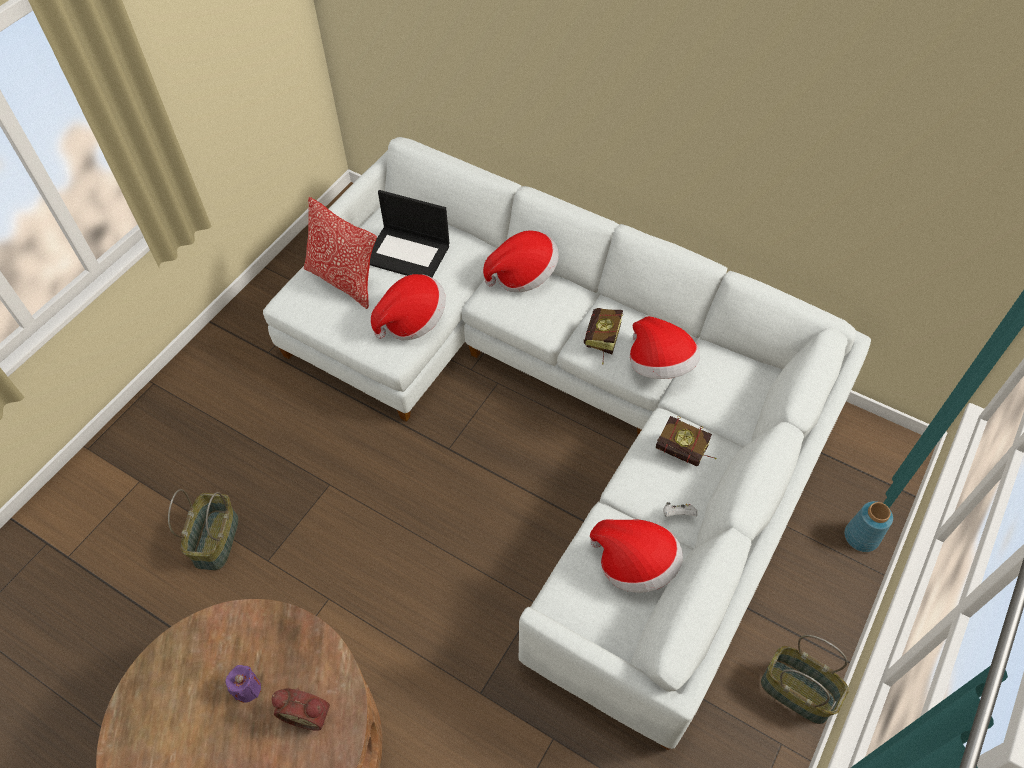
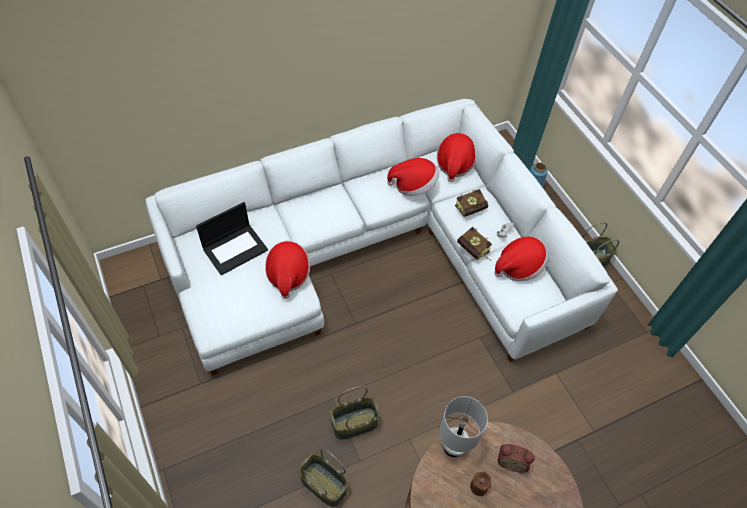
camera: 60 degrees left, 0 degrees up
purple candle [226,665,261,702] -> brown candle [470,472,491,496]
alarm clock [272,687,330,731] -> alarm clock turned 60 degrees clockwise [498,444,535,472]
pillow [304,197,377,309] -> none
hat [483,230,559,292] -> hat moved to [437,133,476,182]
book [584,308,623,364] -> book moved to [457,227,492,261]
none -> basket [330,386,380,440]
none -> white table lamp [439,396,488,457]

